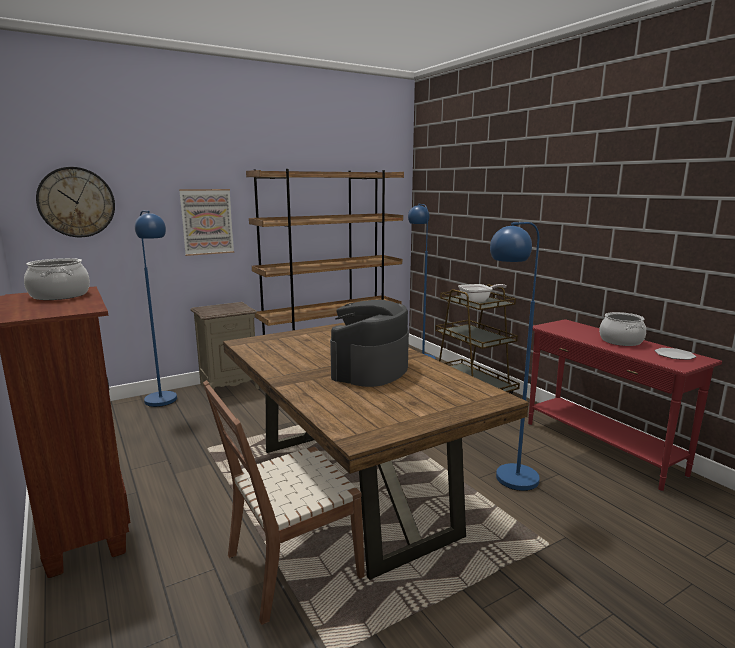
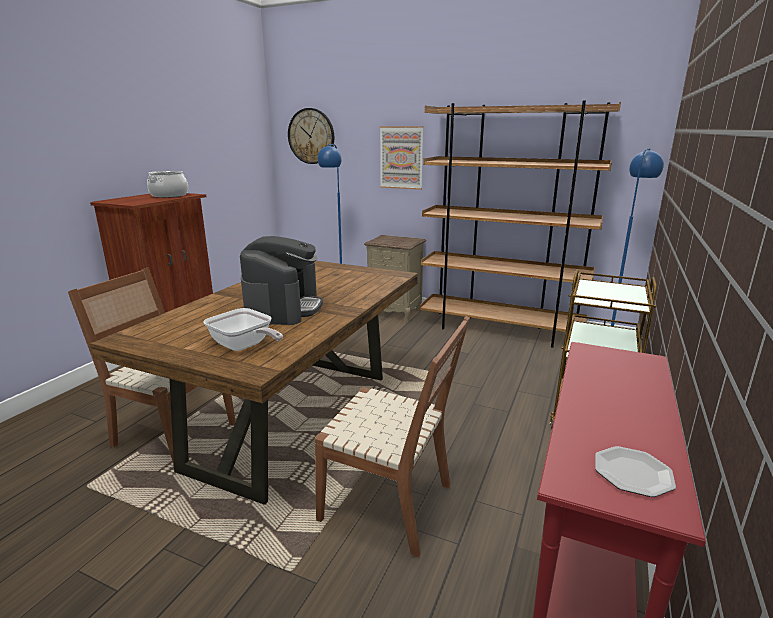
camera: 55 degrees right, 5 degrees up
coffee machine [330,300,409,387] -> coffee machine turned 105 degrees clockwise [240,236,323,325]
frying pan [458,284,507,302] -> frying pan moved to [203,308,283,351]
blue floor lamp [490,222,540,491] -> chair [314,316,470,558]
cooking pot [599,312,646,346] -> none

